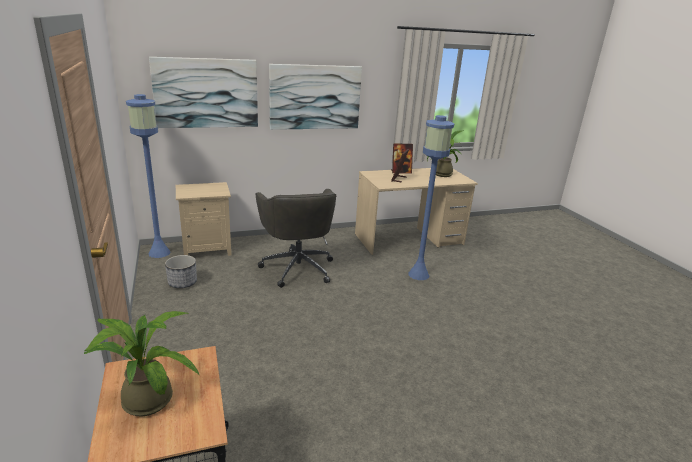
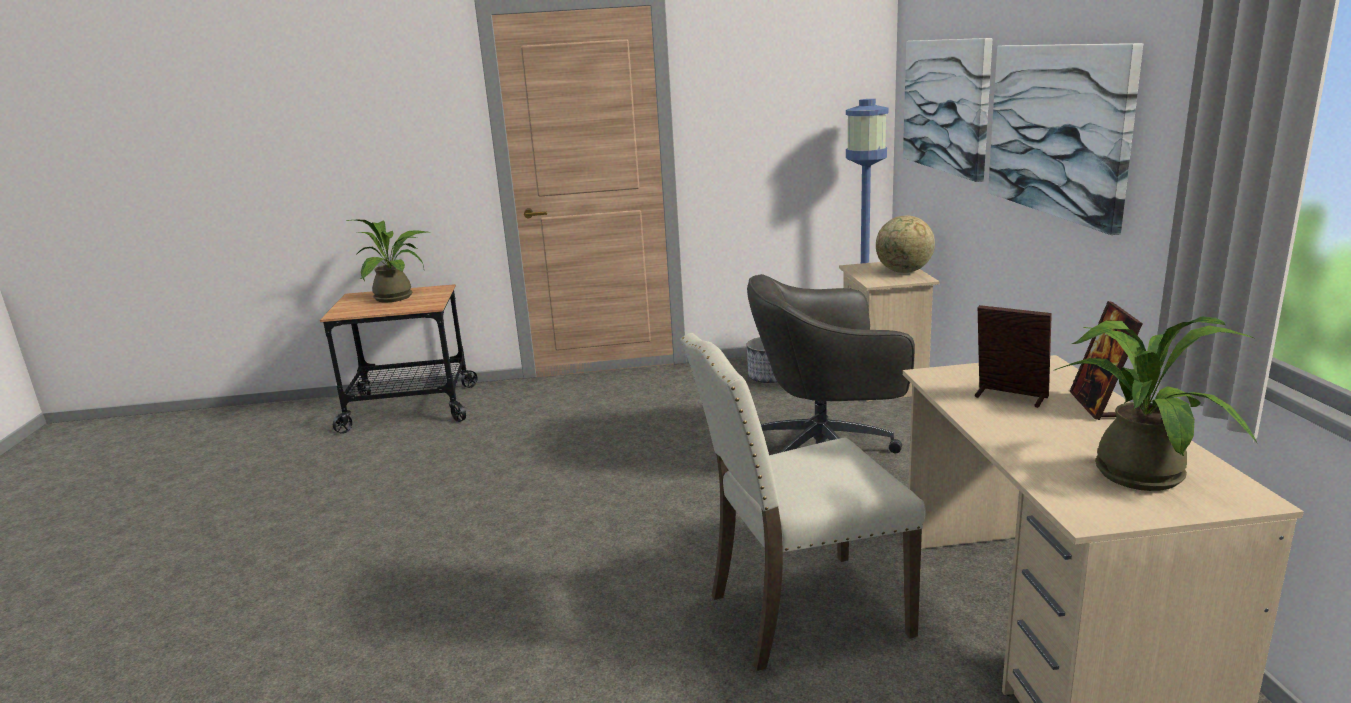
camera: 105 degrees right, 5 degrees down
blue floor lamp [408,115,454,280] -> beige chair [680,333,926,671]
none -> globe [876,216,935,273]

